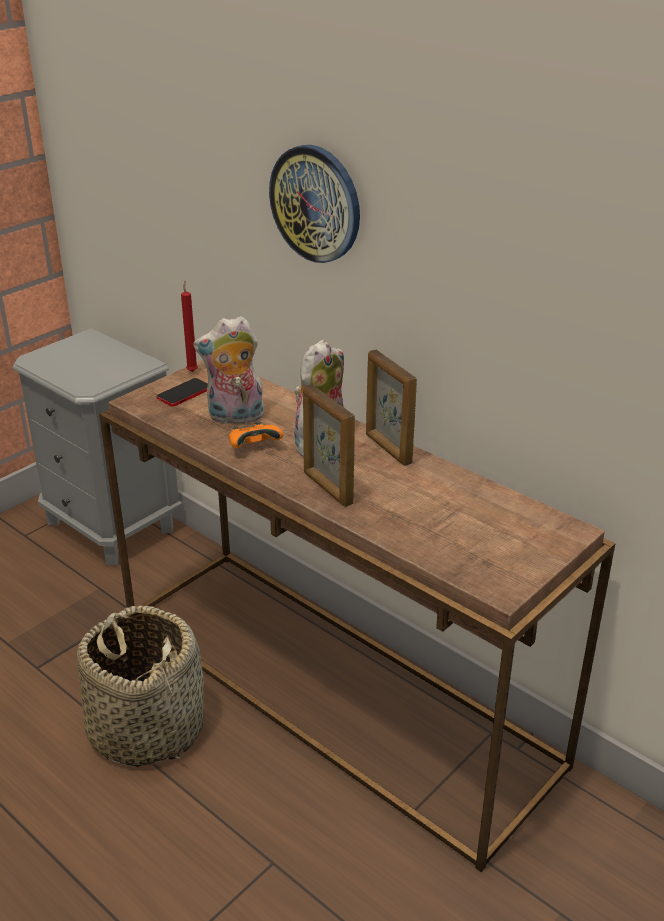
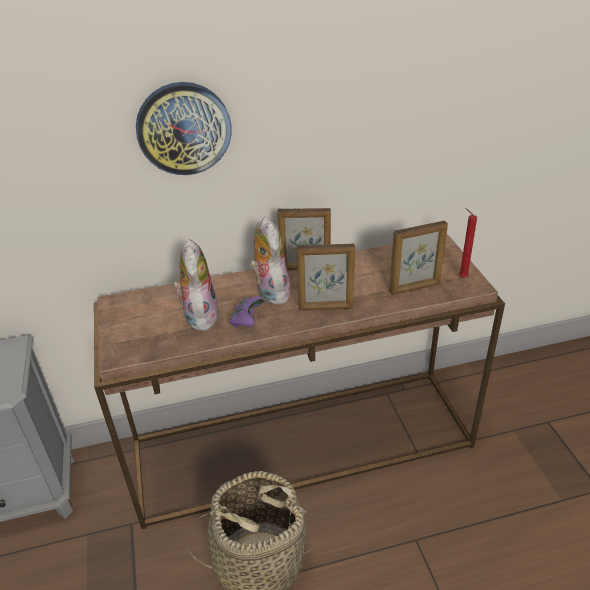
camera: 55 degrees left, 5 degrees up
phone [157,378,208,407] -> none
red candle [181,281,198,372] -> red candle moved to [459,208,477,278]
plush toy [193,316,265,426] -> plush toy turned 150 degrees clockwise [173,239,220,331]
orange game controller [229,422,283,448] -> purple game controller [229,296,264,327]
none -> picture frame [389,221,448,295]

